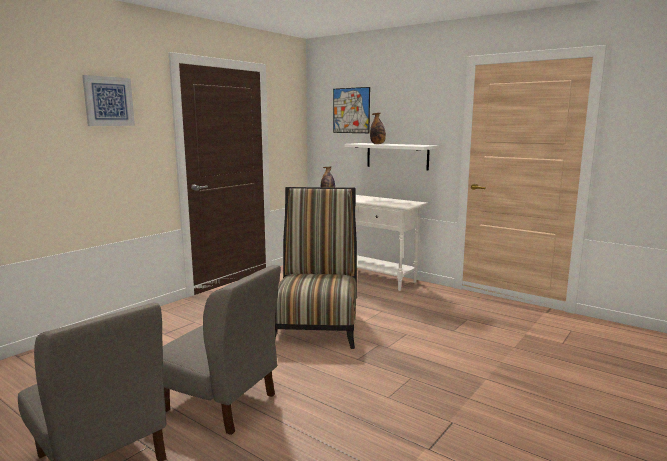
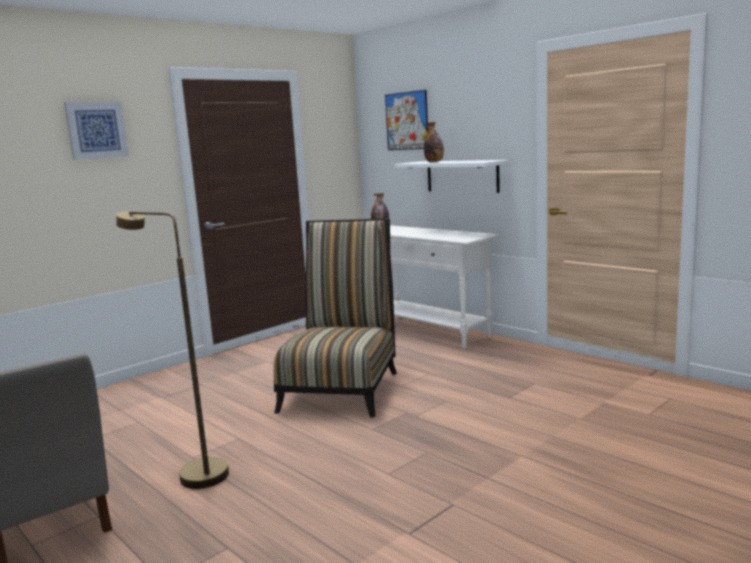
camera: 10 degrees right, 0 degrees up
grey chair [163,265,281,435] -> brown floor lamp [116,211,229,489]

